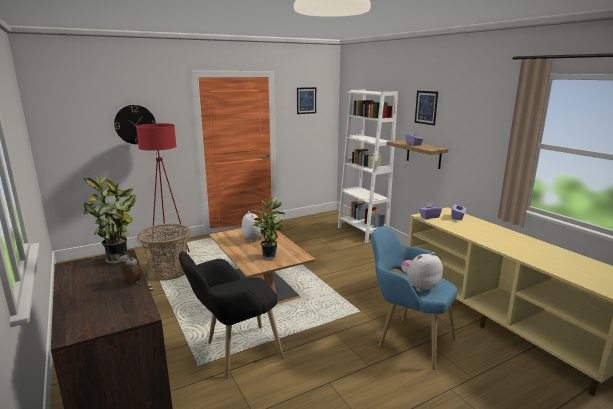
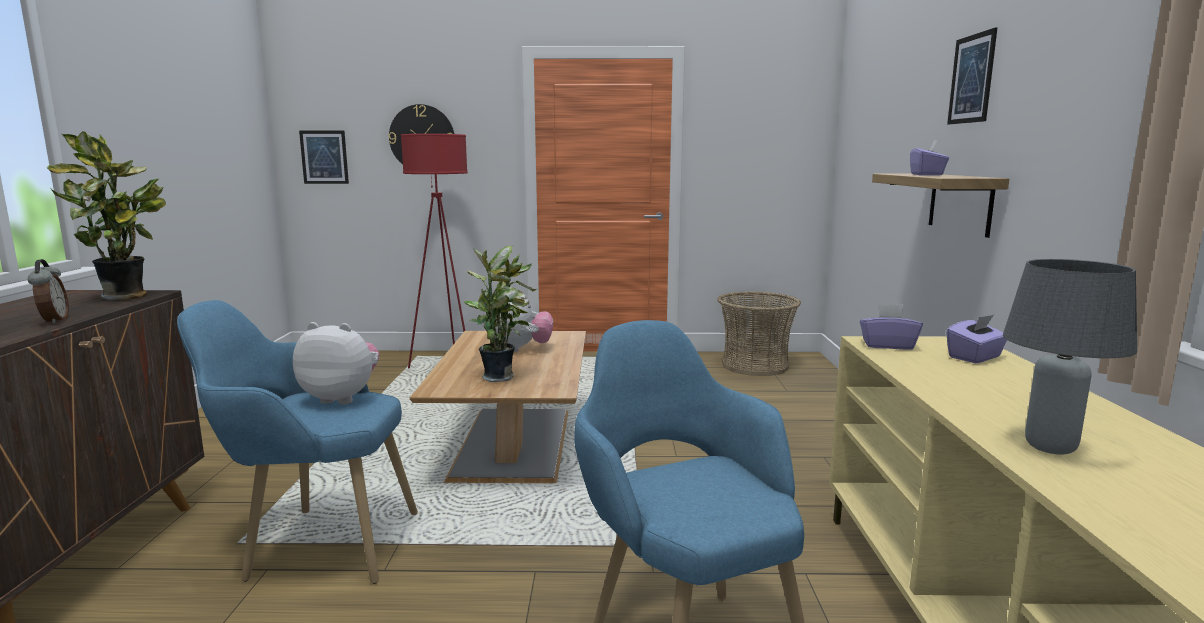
camera: 30 degrees right, 5 degrees down
basket [137,223,191,281] -> basket moved to [717,291,801,376]
black armchair [179,252,284,378] -> blue armchair [177,300,418,584]
picture [297,87,316,114] -> picture moved to [299,131,349,184]
white bookcase [338,90,398,243] -> none
plush toy [401,252,443,292] -> plush toy moved to [293,322,379,405]
none -> grey table lamp [1003,259,1137,455]

